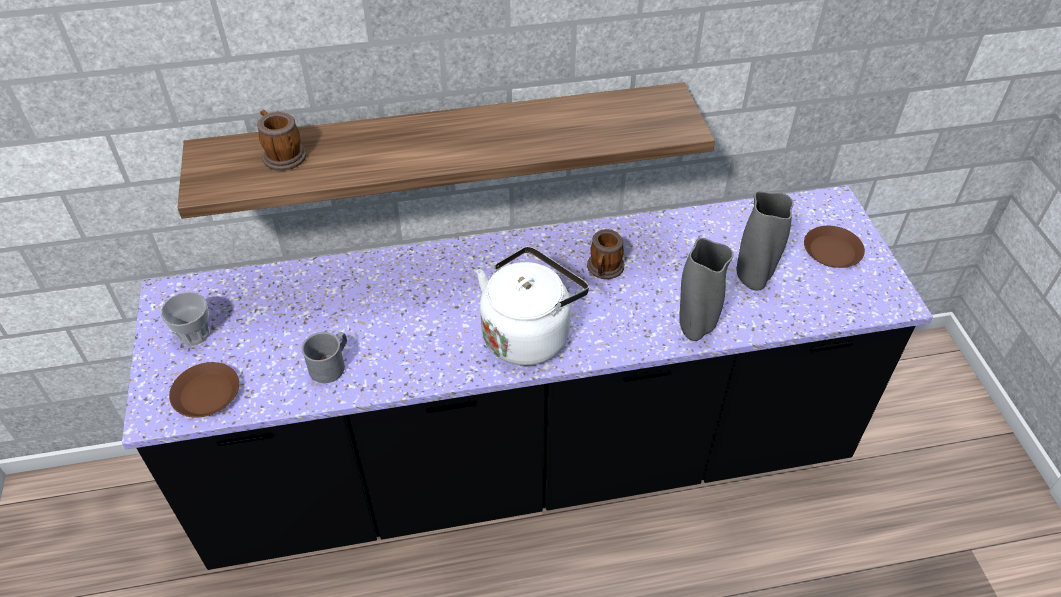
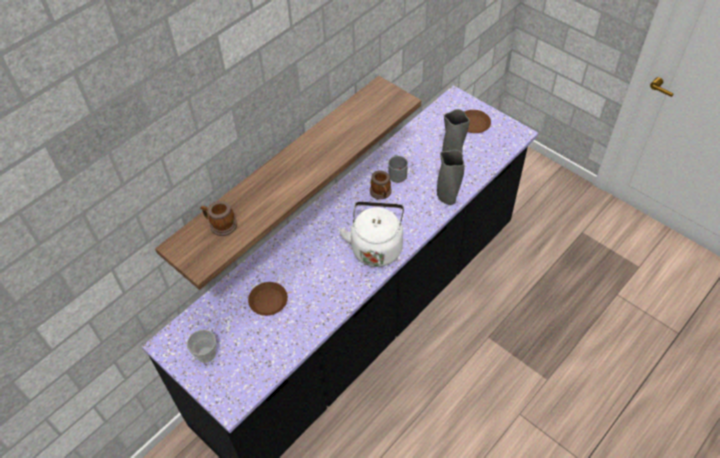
camera: 35 degrees left, 5 degrees up
brown plate [169,362,239,418] -> brown plate moved to [248,282,288,316]
grey mug [301,332,347,383] -> grey mug moved to [388,155,408,183]

